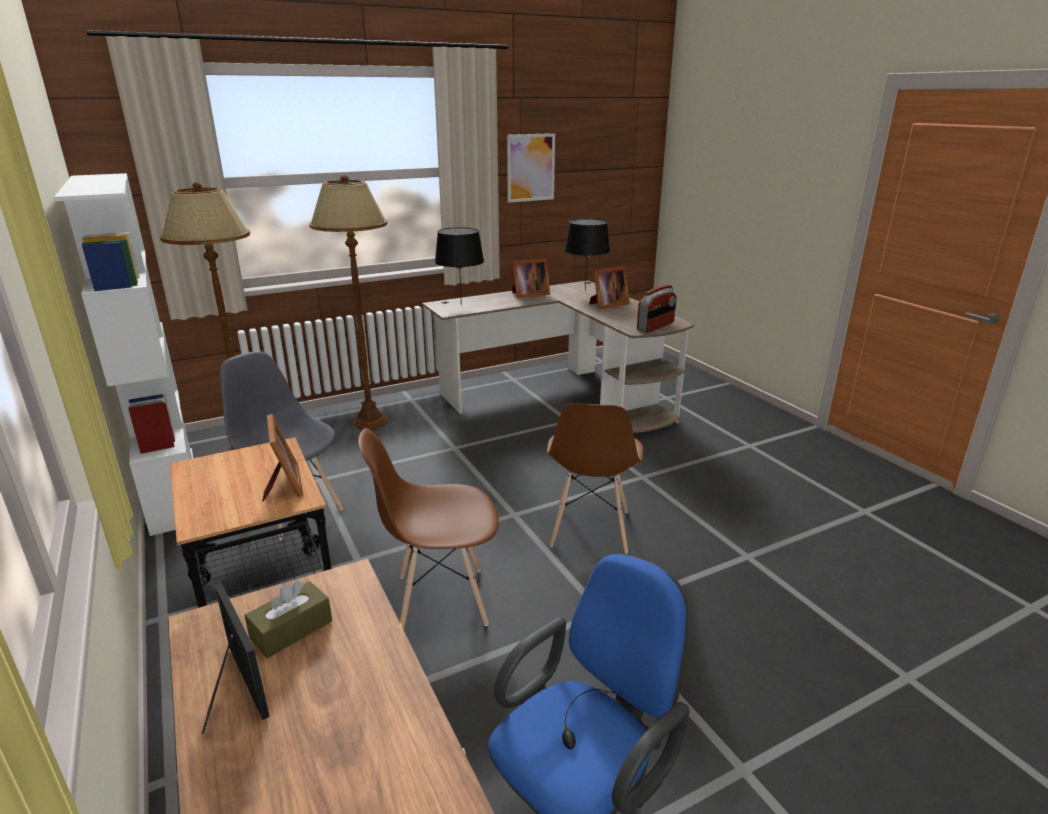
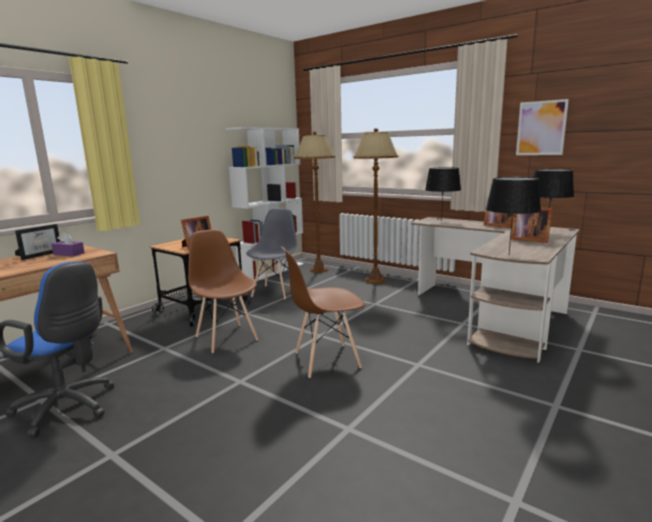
camera: 65 degrees right, 10 degrees down
brown tissue box [244,580,332,658] -> purple tissue box [51,232,85,256]
radio [637,285,677,333] -> black table lamp [486,177,541,254]

